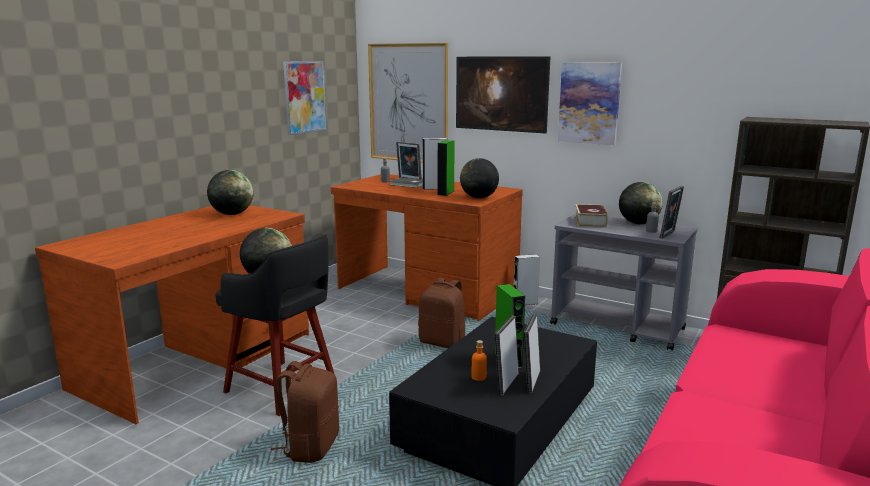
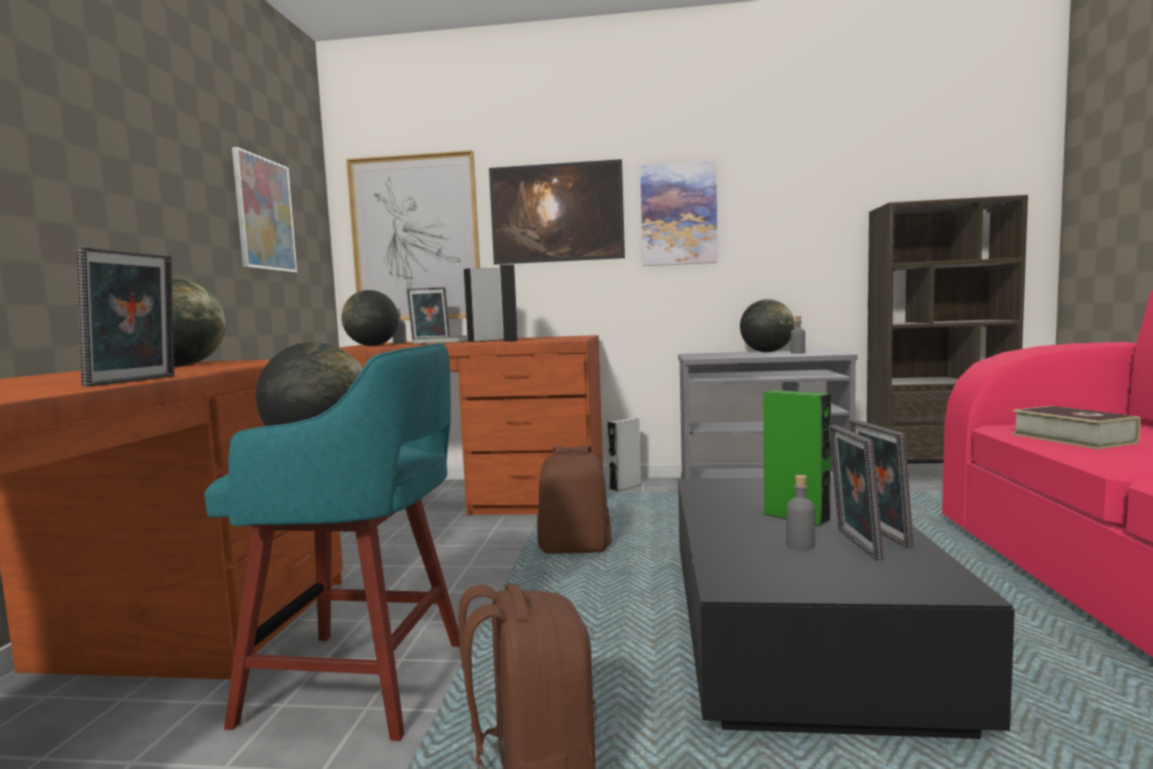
camera: 25 degrees left, 10 degrees down
black stool [215,235,334,416] -> turquoise stool [204,343,459,741]
globe [460,158,499,198] -> globe moved to [341,290,399,346]
orange bottle [472,340,487,381] -> grey bottle [786,475,815,550]
book [575,204,608,228] -> book moved to [1012,406,1140,449]
picture frame [660,186,684,239] -> picture frame moved to [76,247,174,386]

